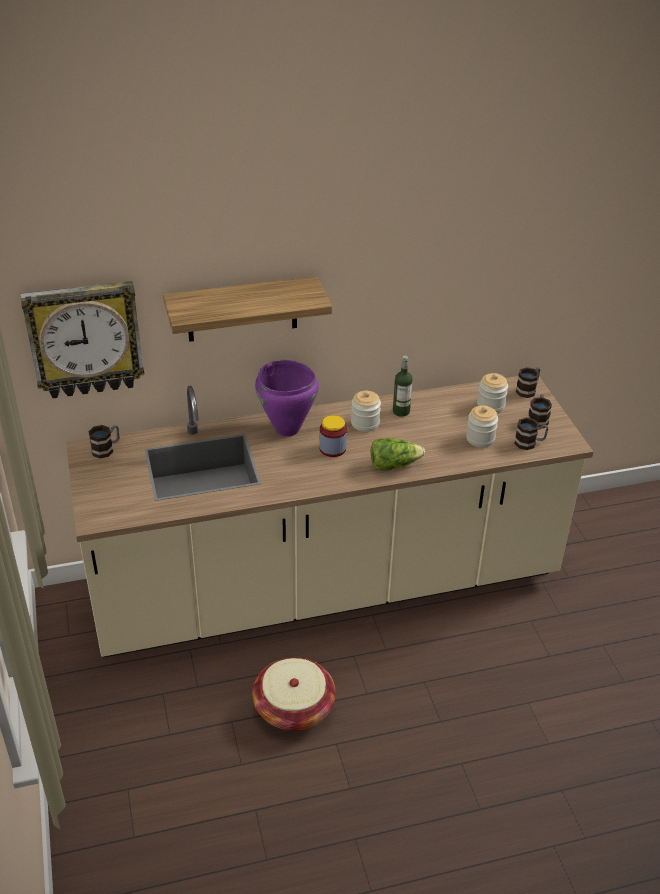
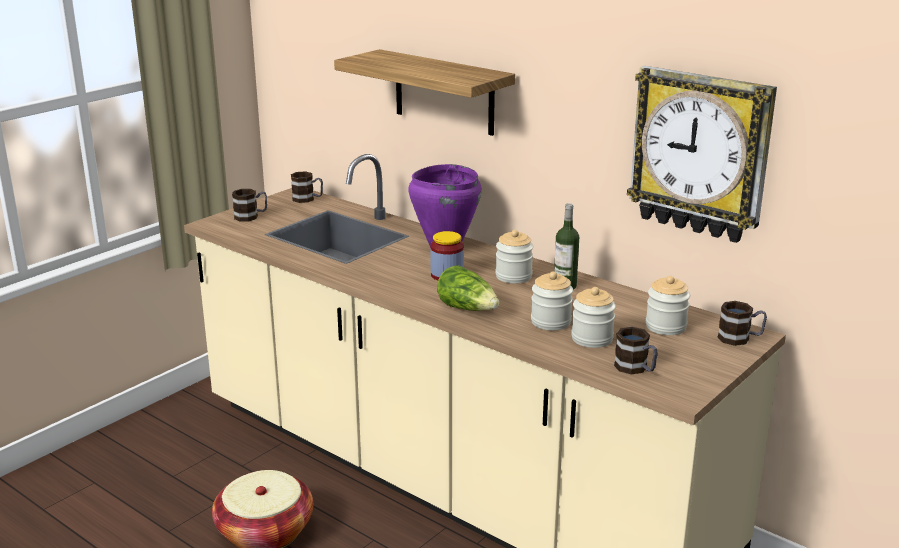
camera: 55 degrees right, 15 degrees down
wall clock [20,281,144,398] -> wall clock moved to [627,66,777,243]
mug [528,394,552,428] -> mug moved to [232,189,267,221]
none -> jar [531,271,573,330]

